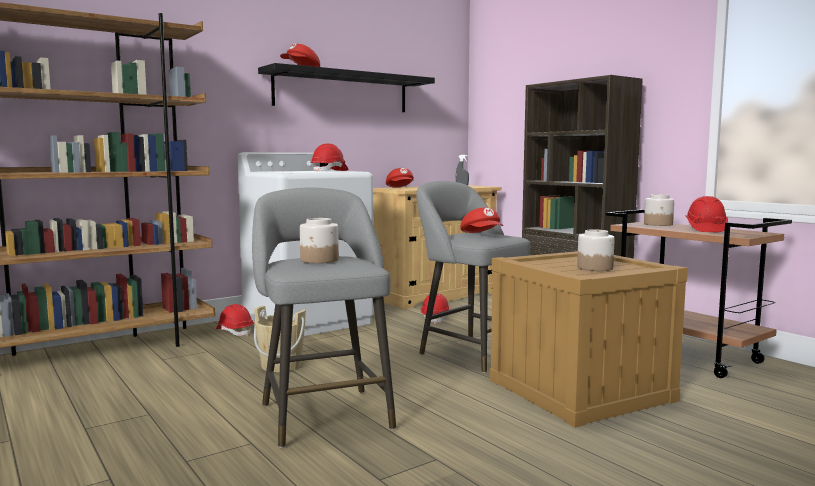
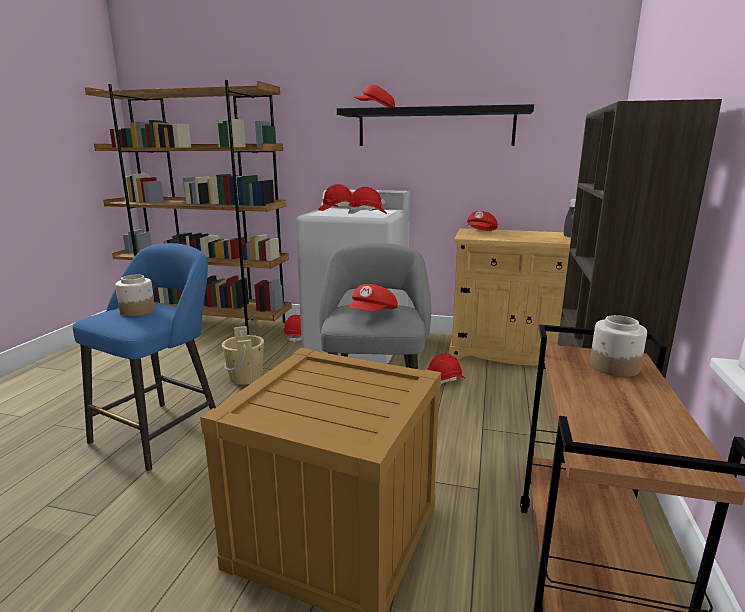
camera: 50 degrees right, 10 degrees up
grey stool [252,187,396,448] -> blue stool [73,243,216,472]
jar [577,229,615,271] -> none
red hard hat [686,196,728,232] -> red hard hat moved to [318,184,352,211]

